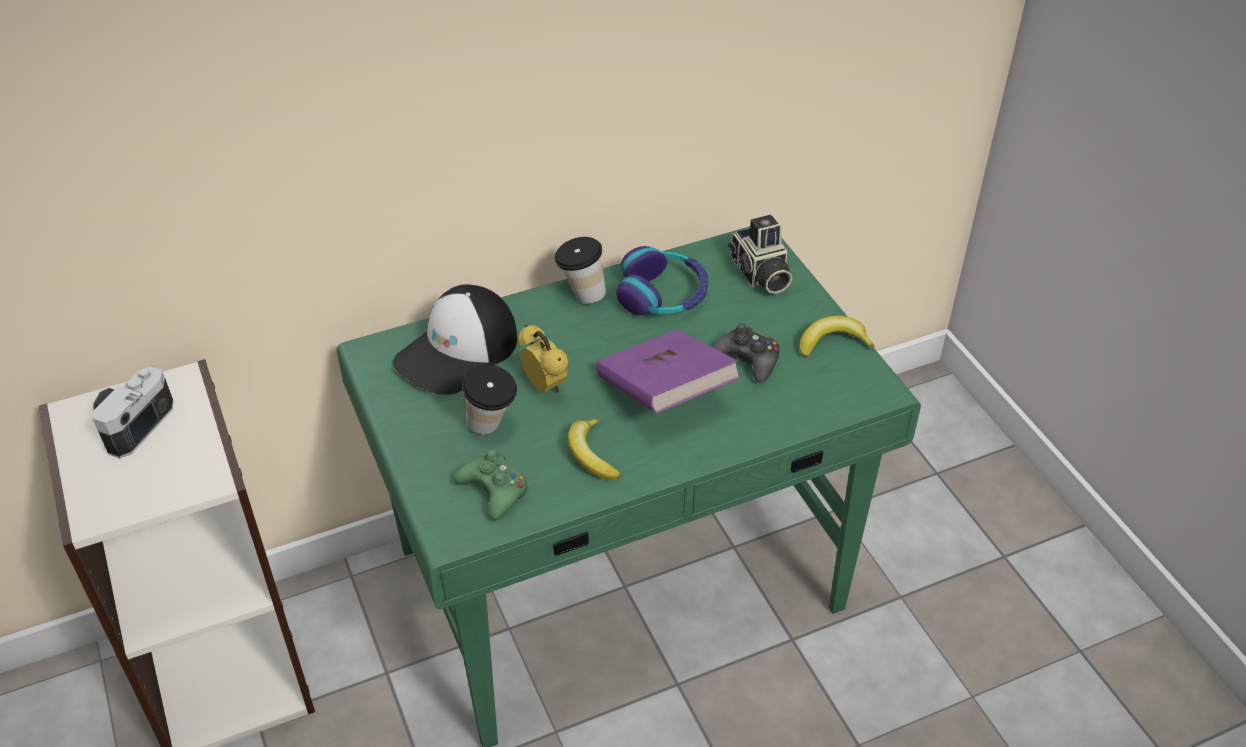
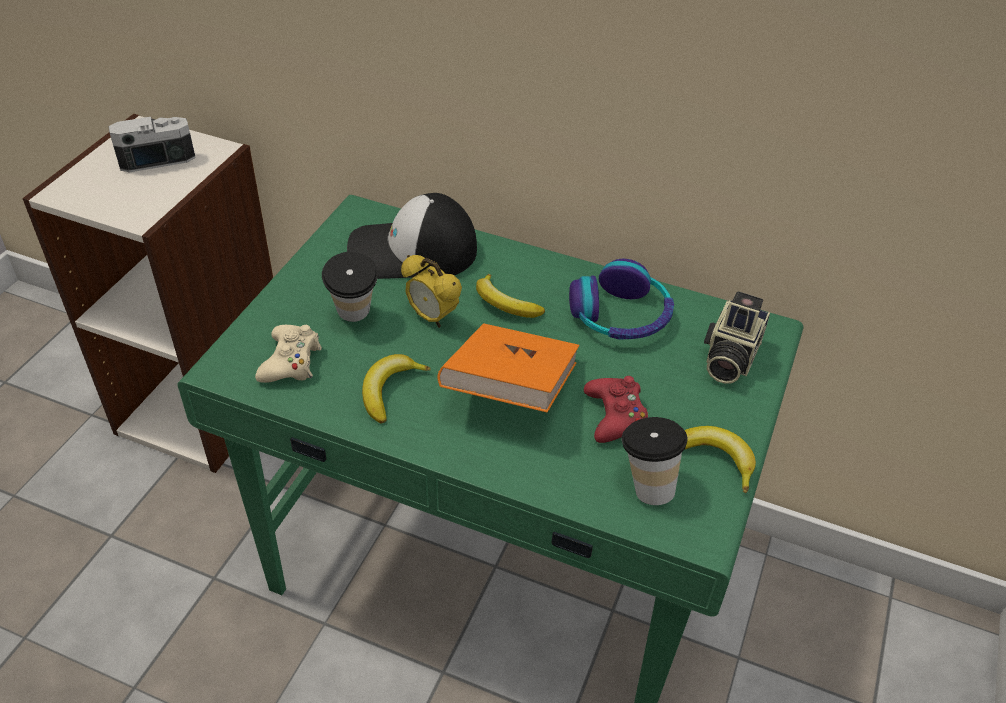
camera: 45 degrees right, 0 degrees up
green game controller [454,450,528,520] -> beige game controller [255,325,322,383]
alarm clock [518,325,569,393] -> alarm clock turned 120 degrees clockwise [401,255,462,328]
cup [554,237,606,304] -> cup moved to [622,417,687,505]
purple book [596,329,741,414] -> orange book [437,323,579,412]
black game controller [713,324,779,383] -> red game controller [584,376,648,443]
none -> banana [476,274,545,318]

